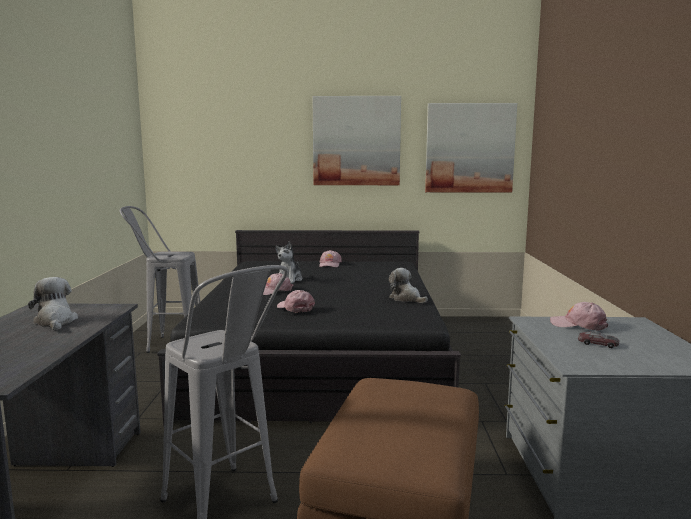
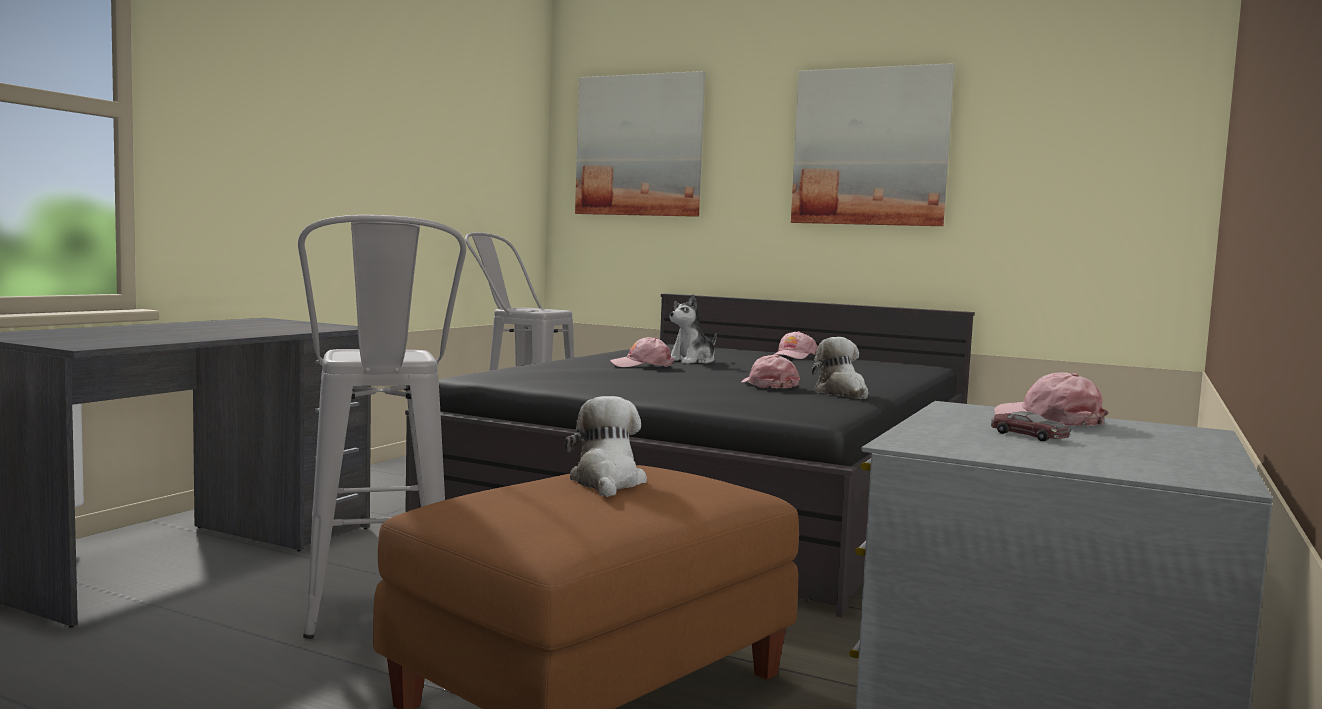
camera: 25 degrees right, 5 degrees down
plush toy [28,277,78,330] -> plush toy moved to [565,396,647,497]
pink cap [277,290,315,313] -> pink cap moved to [741,355,800,388]
picture [425,103,517,192] -> picture moved to [575,71,705,217]

